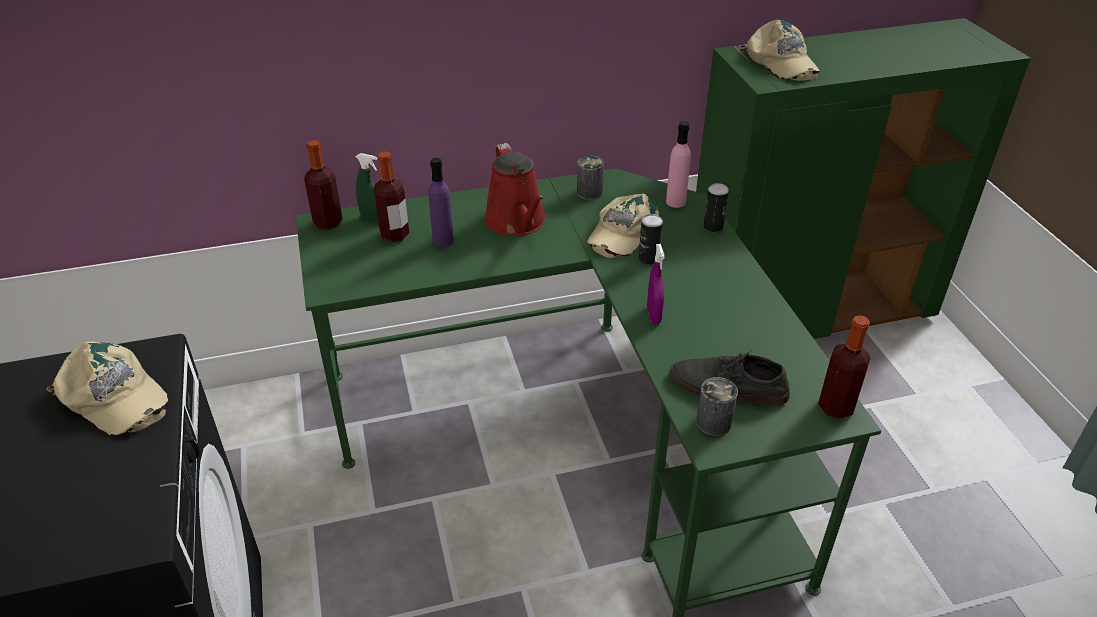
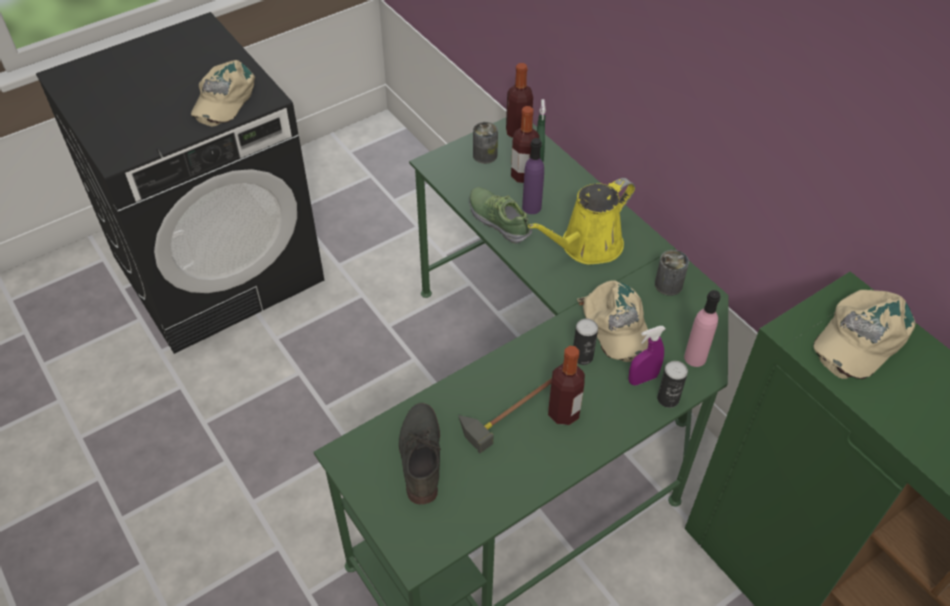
camera: 70 degrees right, 10 degrees up
red watering can [484,143,546,236] -> yellow watering can [528,178,635,265]
beige cap [587,194,659,258] -> beige cap turned 120 degrees counterclockwise [577,280,650,362]
purple spray bottle [647,244,665,324] -> purple spray bottle moved to [628,326,665,385]
can [696,377,738,436] -> can moved to [473,122,498,164]
bottle [818,315,870,419] -> bottle moved to [548,346,585,425]
none -> hammer [458,378,552,454]
none -> shoe [469,187,532,244]

